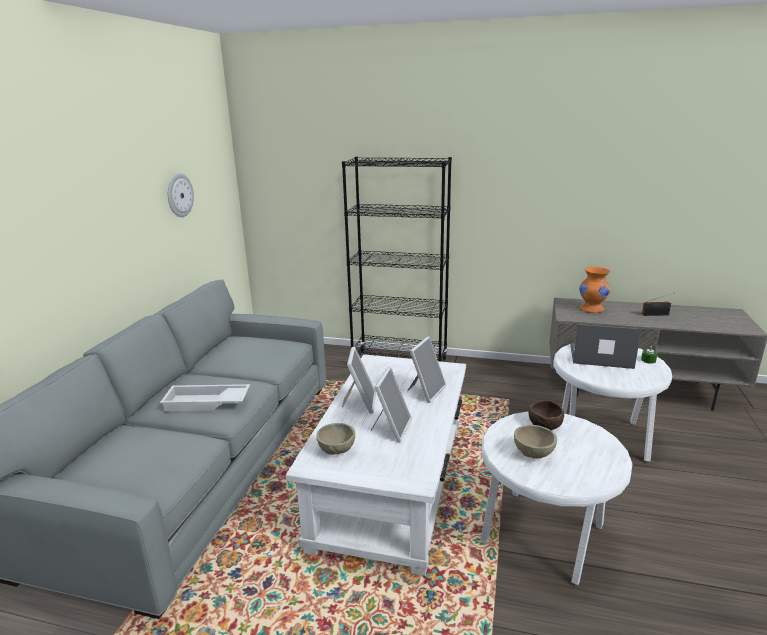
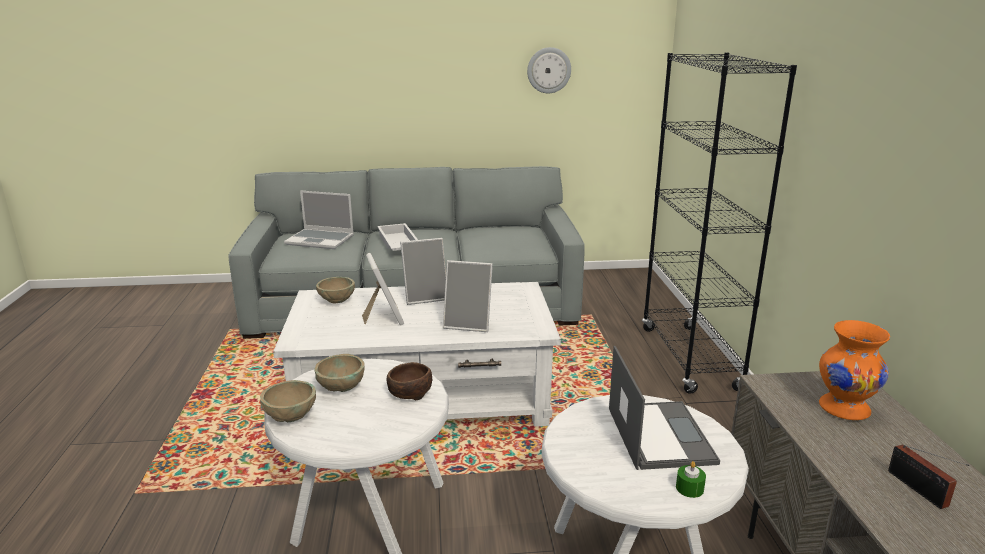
camera: 70 degrees right, 0 degrees up
picture frame [371,367,412,442] -> picture frame turned 105 degrees counterclockwise [362,253,404,325]
none -> beige bowl [260,380,316,422]
none -> laptop [284,190,354,249]

